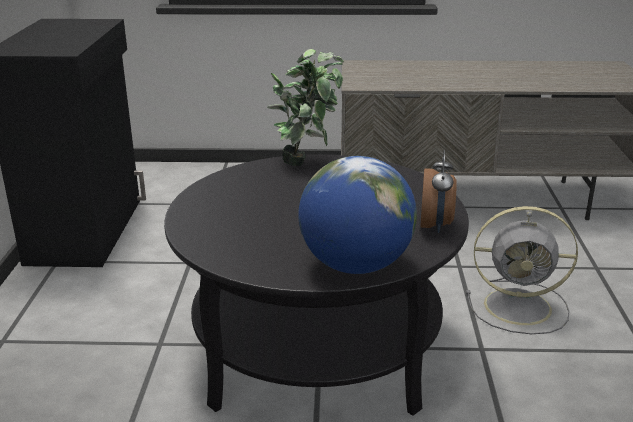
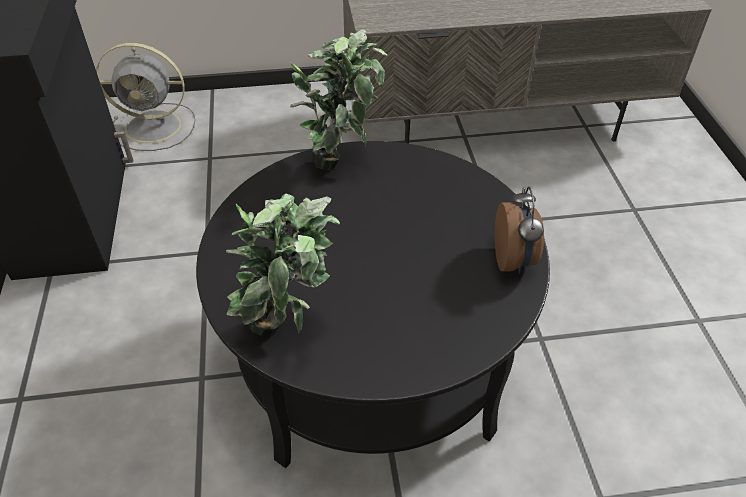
camera: 10 degrees left, 20 degrees up
globe [298,156,417,274] -> none
grey fan [466,206,578,334] -> grey fan moved to [96,43,195,151]
none -> potted plant [226,194,340,336]

